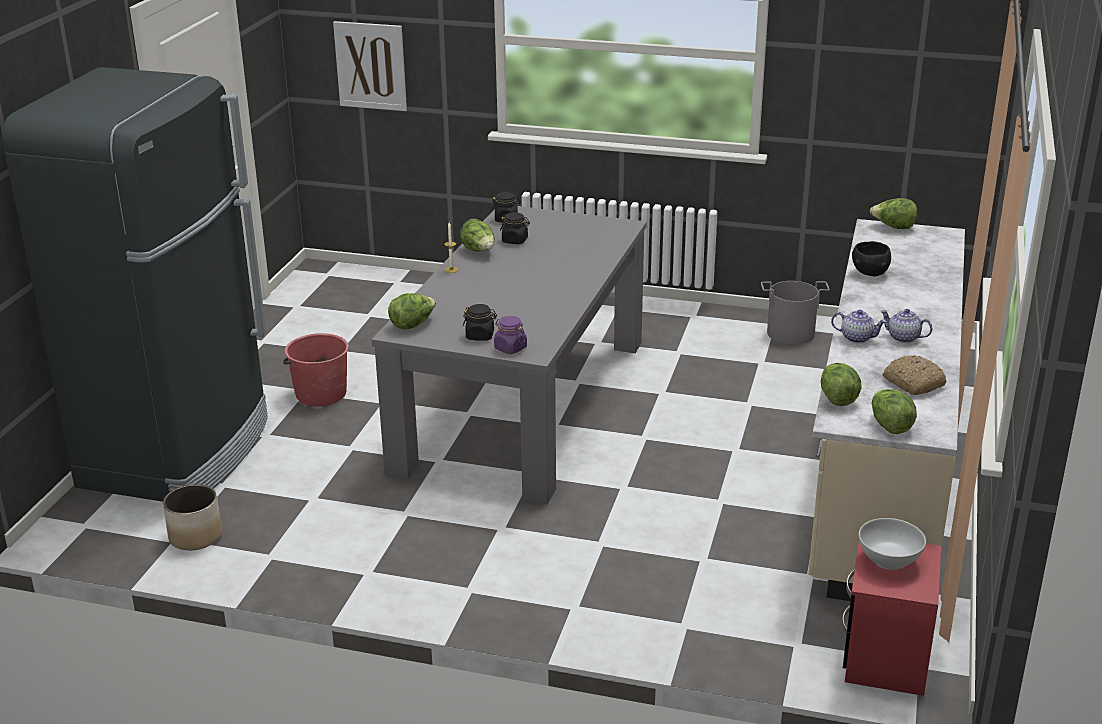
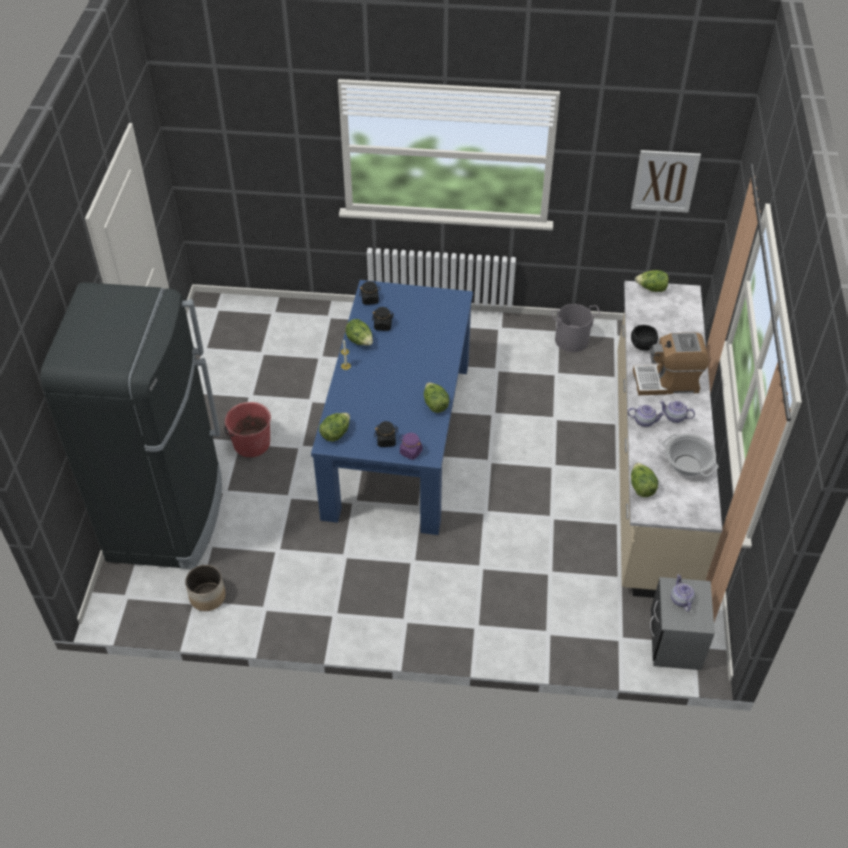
camera: 10 degrees left, 20 degrees up
picture [333,21,407,111] -> picture moved to [631,150,701,213]
grey dining table [371,206,647,504] -> blue dining table [311,280,473,535]
red nightstand [842,541,941,696] -> grey nightstand [650,577,715,670]
white bowl [859,518,926,570] -> teapot [671,574,695,612]
lettuce [872,389,917,434] -> lettuce moved to [424,382,449,413]
bread [882,355,947,395] -> cooking pot [662,434,719,477]
none -> coffee machine [633,332,709,395]

